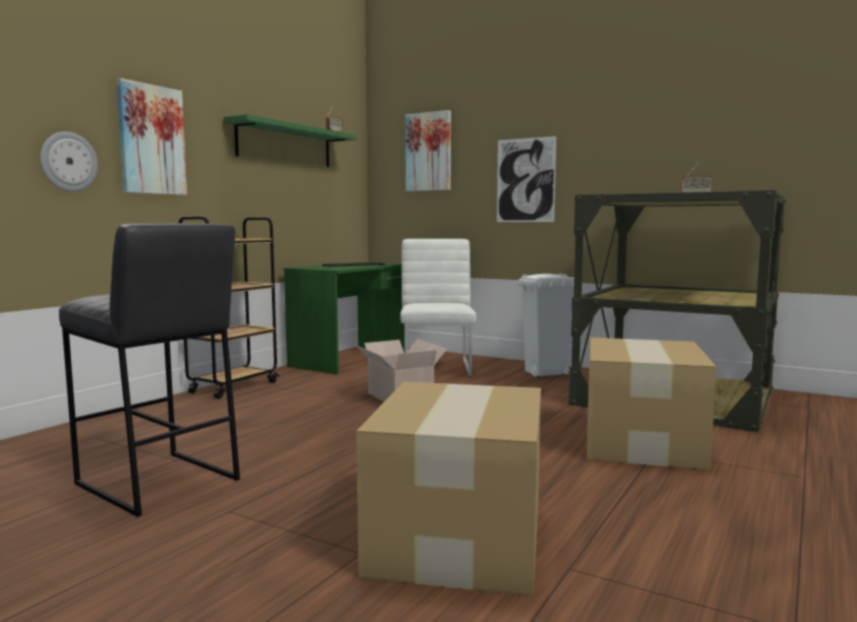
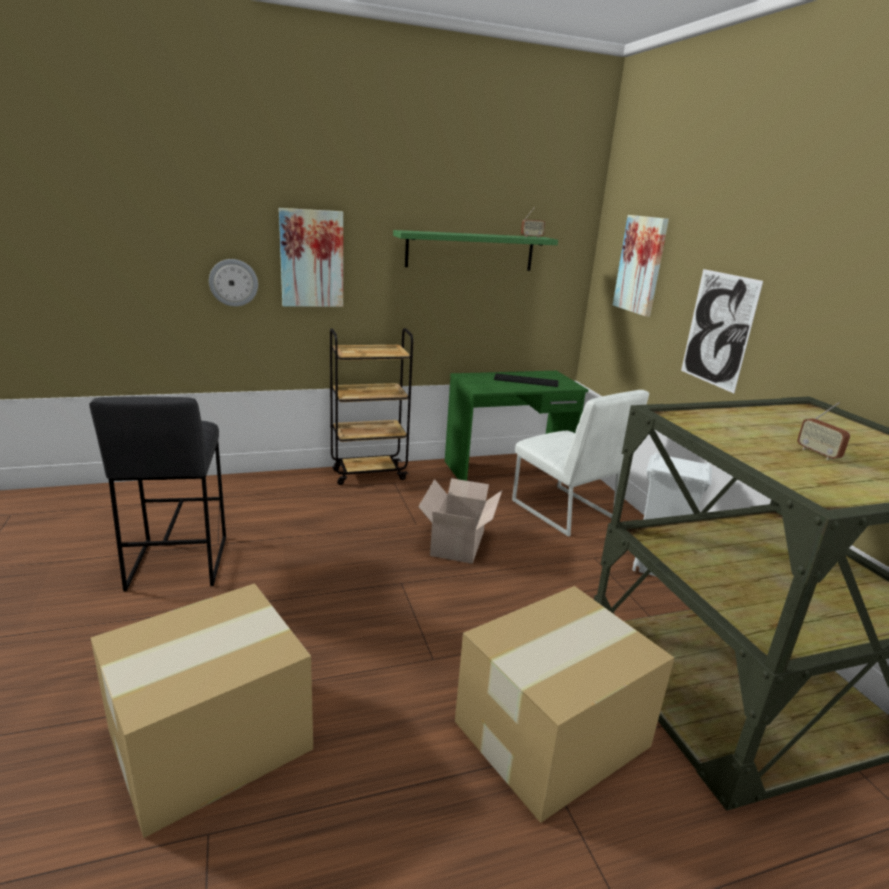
camera: 40 degrees right, 15 degrees up
white chair [400,239,476,376] -> white chair turned 105 degrees clockwise [512,390,649,537]

